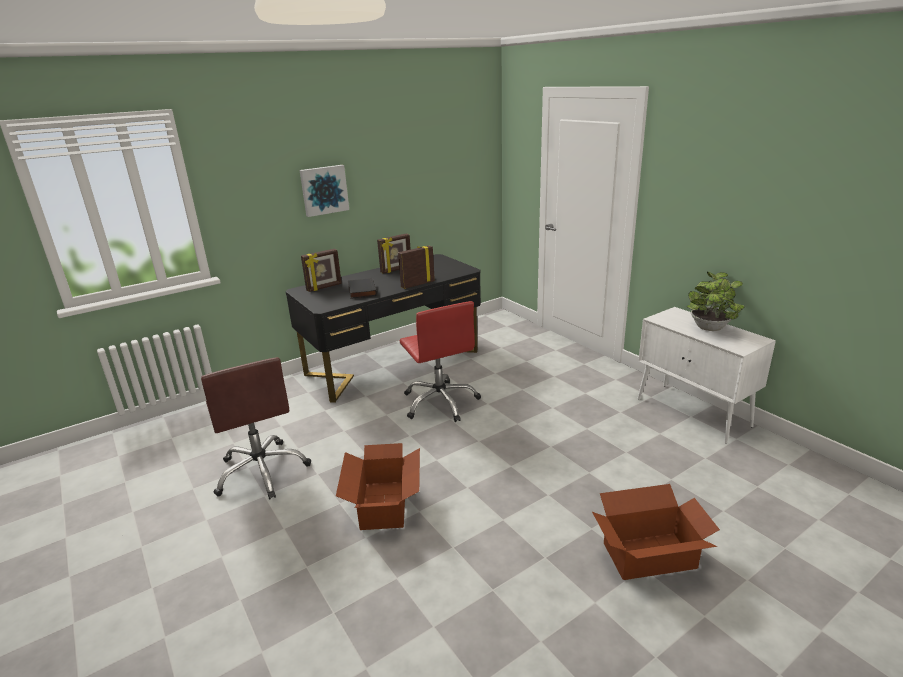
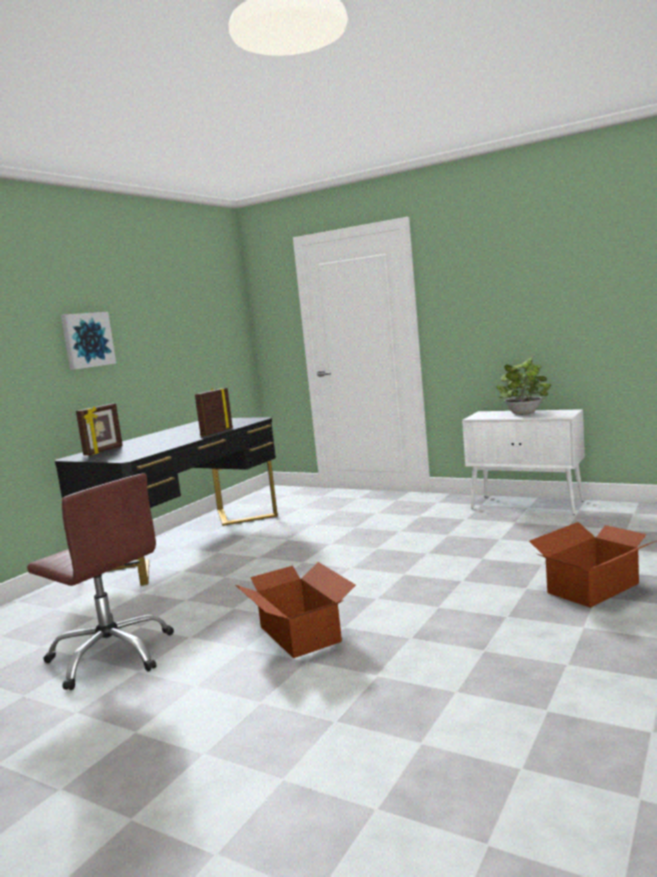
camera: 25 degrees left, 15 degrees down
black book [348,278,377,299] -> none
picture frame [377,233,411,274] -> none
red office chair [400,301,481,422] -> none

